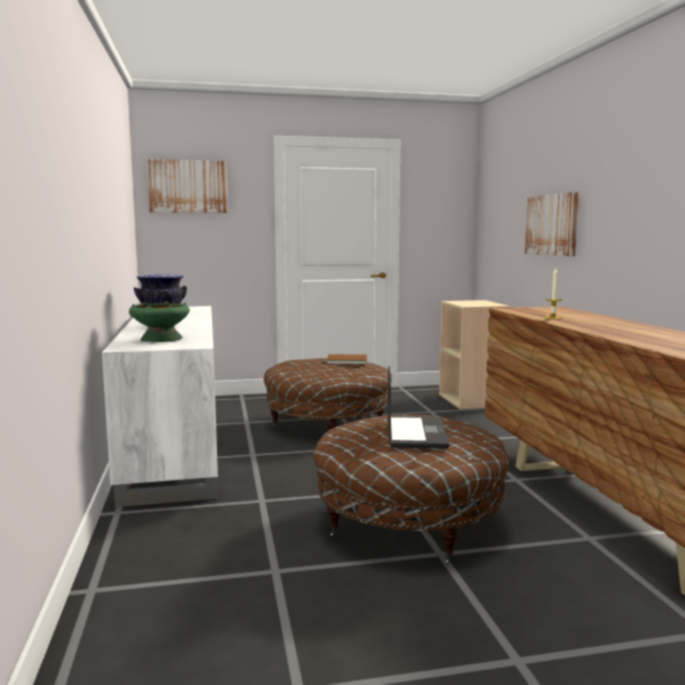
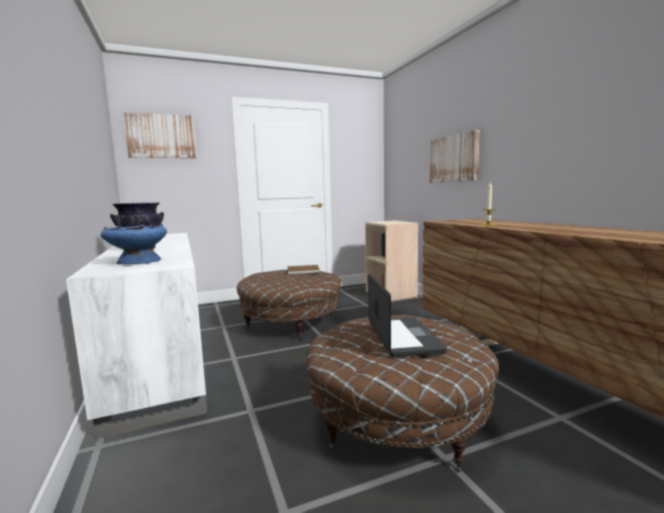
camera: 10 degrees left, 0 degrees up
green bowl [129,302,190,342] -> blue bowl [101,223,167,264]

